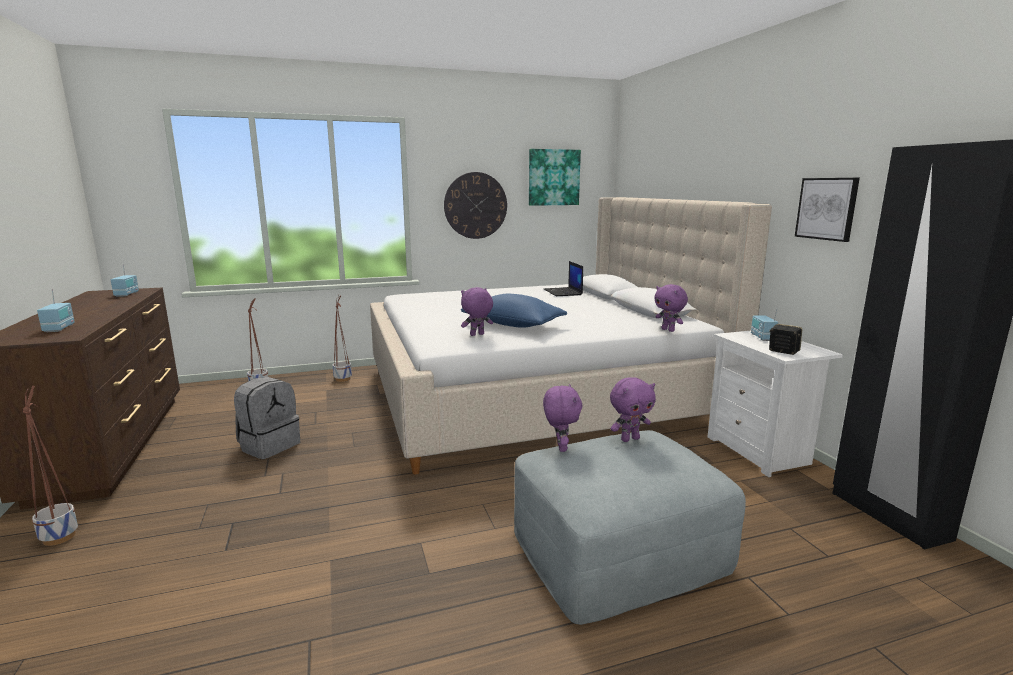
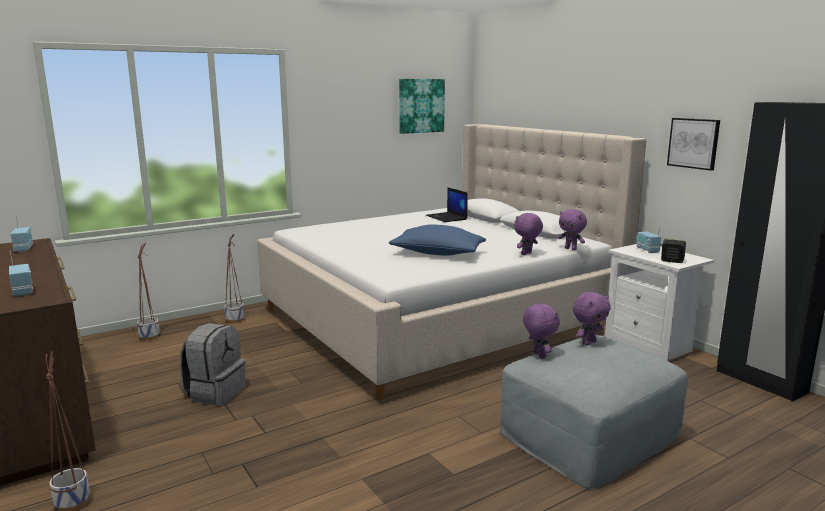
camera: 15 degrees left, 0 degrees up
wall clock [444,172,507,239] -> none
purple plush toy [461,287,493,336] -> purple plush toy moved to [514,213,543,255]

